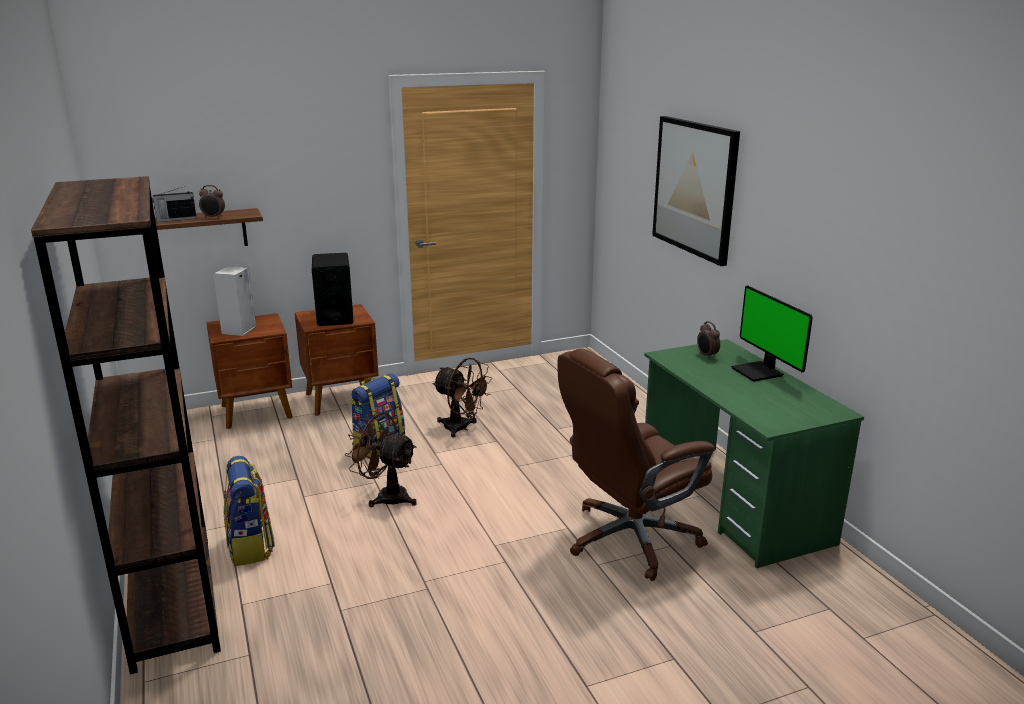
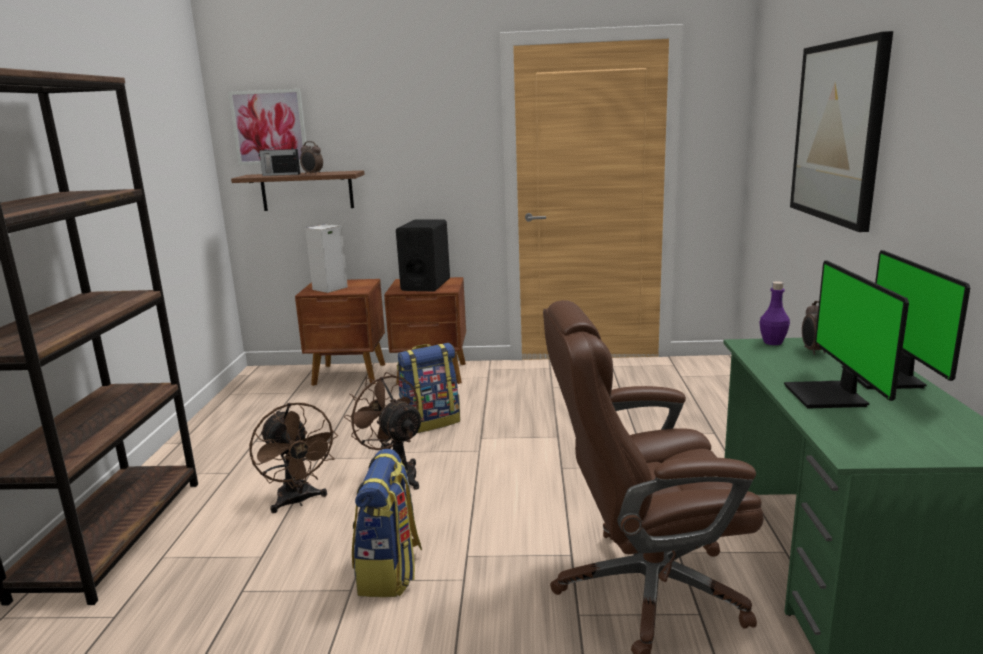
camera: 25 degrees right, 5 degrees down
backpack [224,456,275,566] -> backpack moved to [352,449,422,597]
brown fan [432,358,492,438] -> brown fan moved to [249,403,338,513]
none -> picture [228,89,307,165]
none -> purple bottle [760,281,790,345]
none -> monitor [784,261,909,409]

